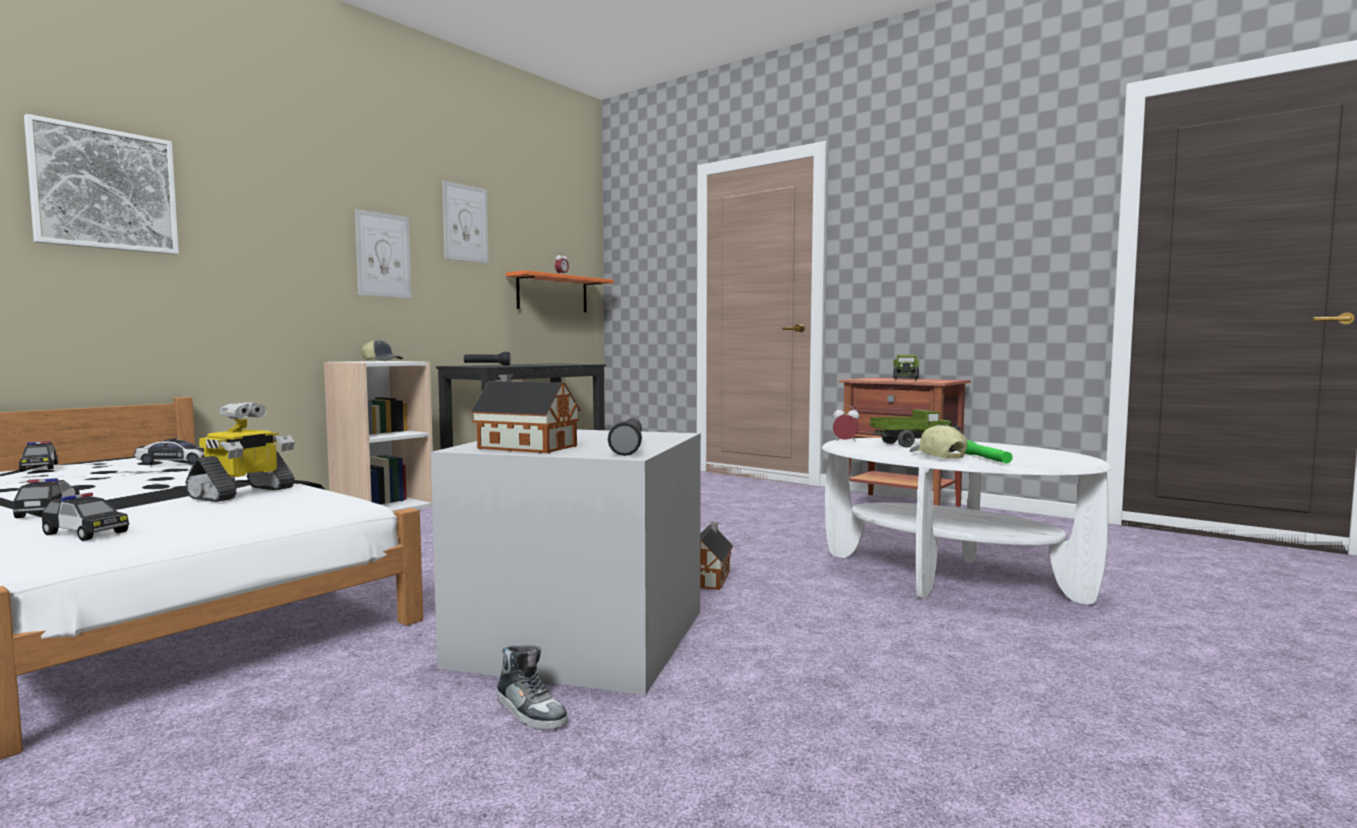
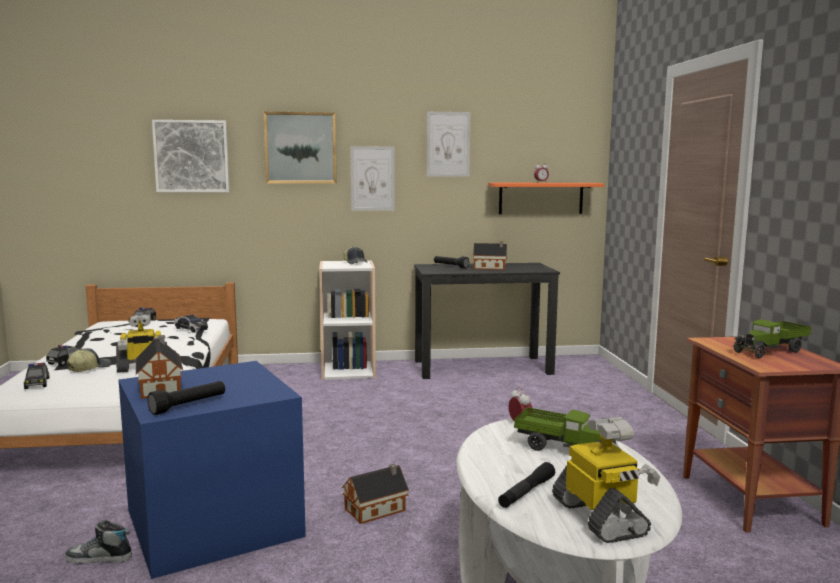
camera: 45 degrees right, 5 degrees up
grey storage box [431,430,701,695] -> blue storage box [119,361,306,579]
shoe [497,645,568,730] -> shoe turned 90 degrees clockwise [65,520,132,564]
cap [910,424,967,459] -> cap moved to [67,348,111,372]
green flashlight [960,440,1013,464] -> black flashlight [498,462,555,508]
none -> picture [264,112,336,184]
none -> toy house [473,241,507,270]
none -> toy robot [552,417,660,543]

